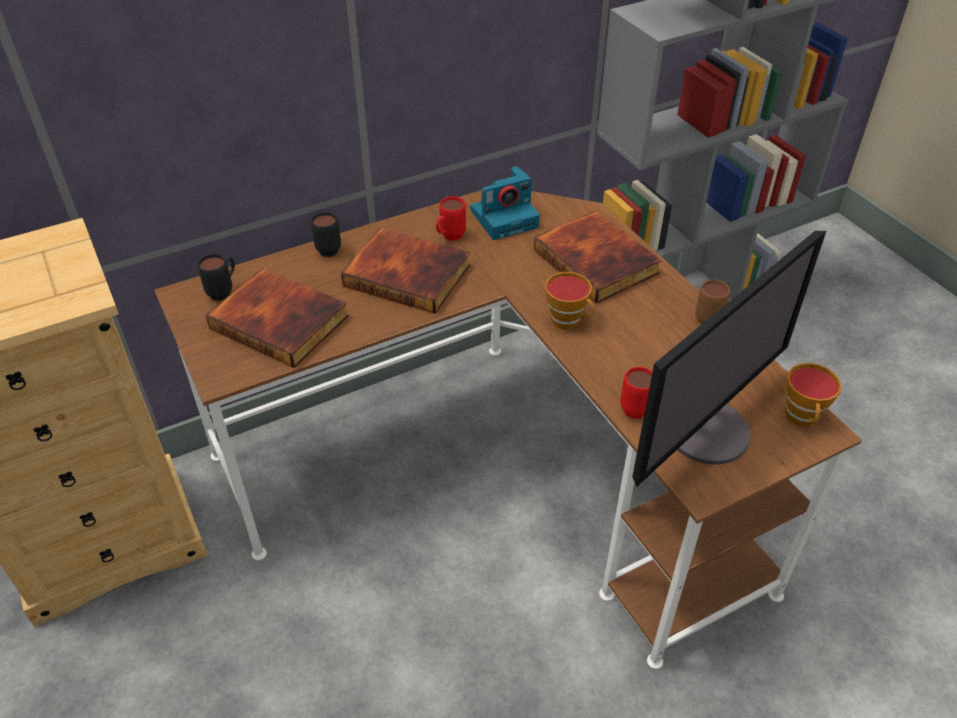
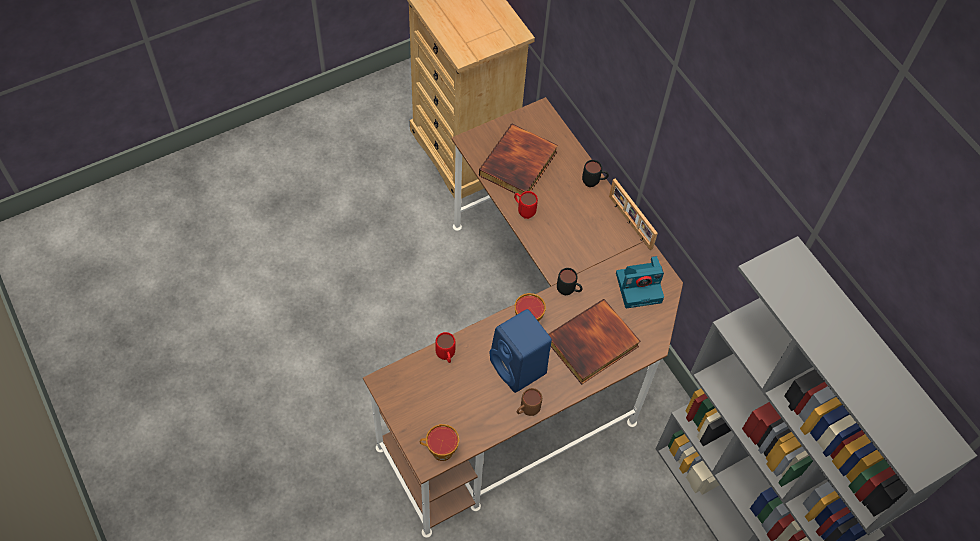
camera: 85 degrees right, 15 degrees up
black mug [198,254,235,301] -> black mug moved to [557,268,583,295]
book [341,227,470,314] -> none
red mug [436,196,466,241] -> red mug moved to [514,191,538,219]
camera [470,166,540,240] -> camera turned 75 degrees counterclockwise [616,256,664,308]
monitor [632,231,826,486] -> none
none -> blue speaker [489,309,552,393]
none -> picture frame [609,178,658,250]

